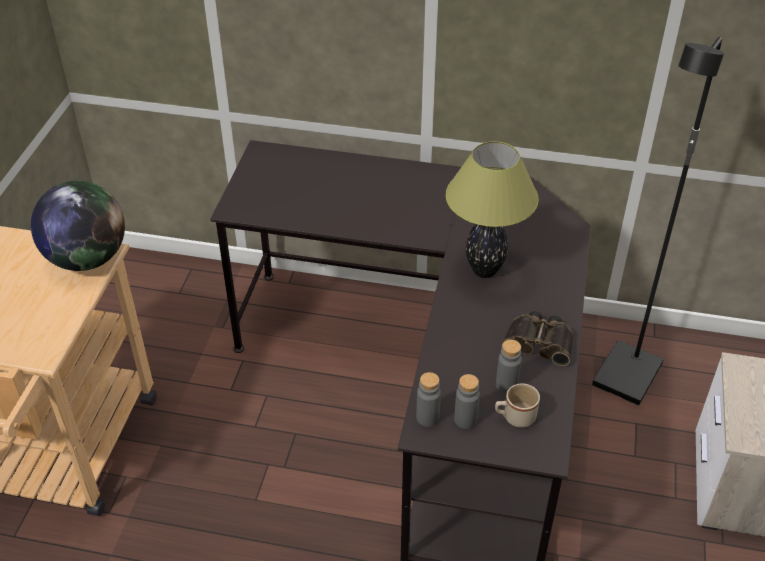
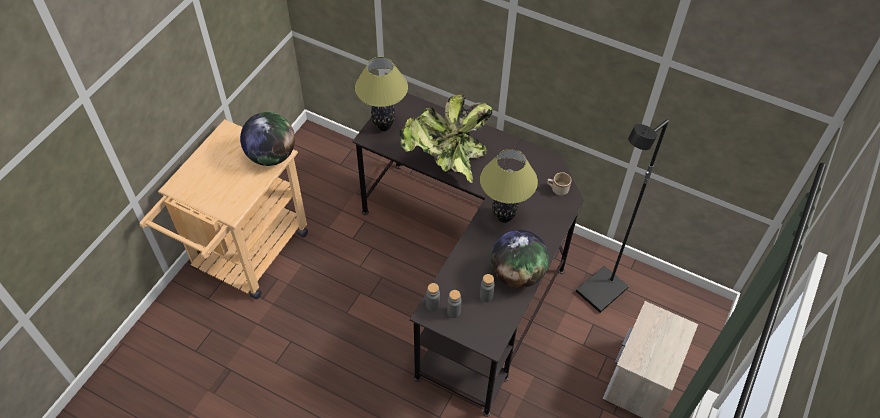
camera: 15 degrees right, 10 degrees up
beige mug [495,383,540,428] -> beige mug moved to [547,172,572,196]
binoculars [501,311,574,366] -> globe [491,230,549,288]
none -> table lamp [355,57,408,131]
none -> potted plant [400,95,492,183]

